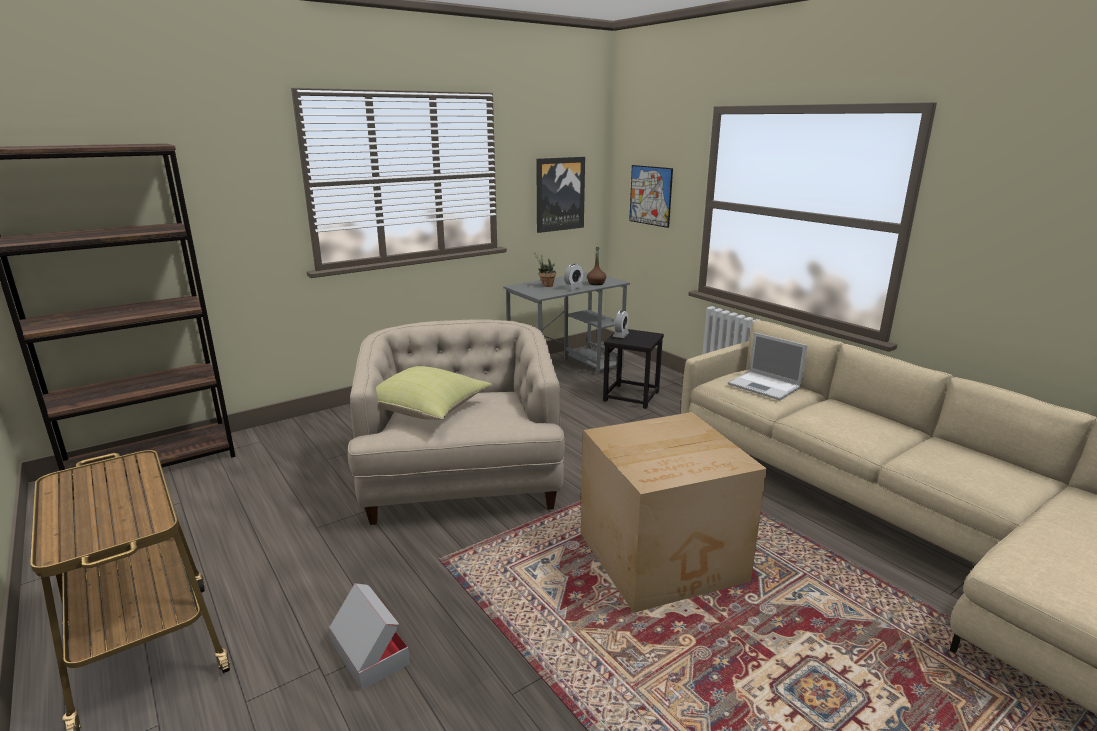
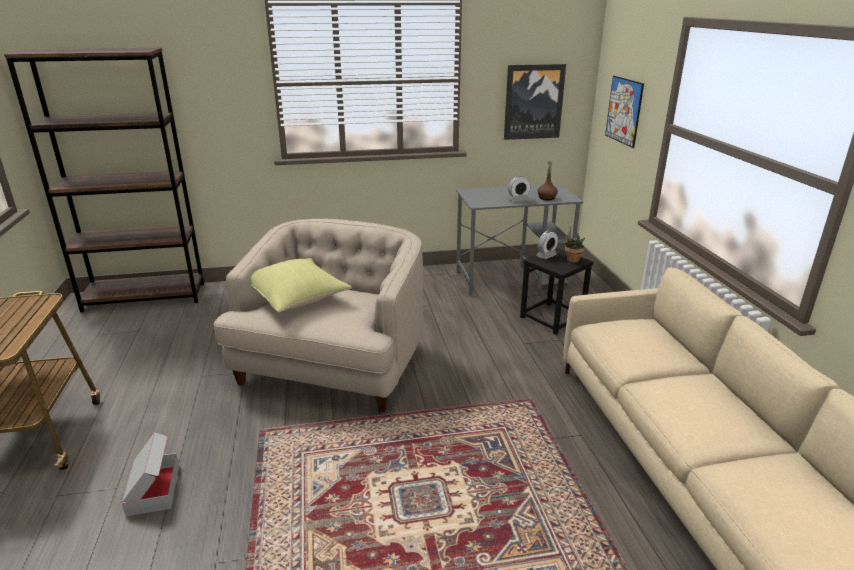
camera: 25 degrees right, 5 degrees up
potted plant [535,252,556,287] -> potted plant moved to [563,221,585,263]
cardboard box [581,412,767,613] -> none
laptop [728,332,808,400] -> none

